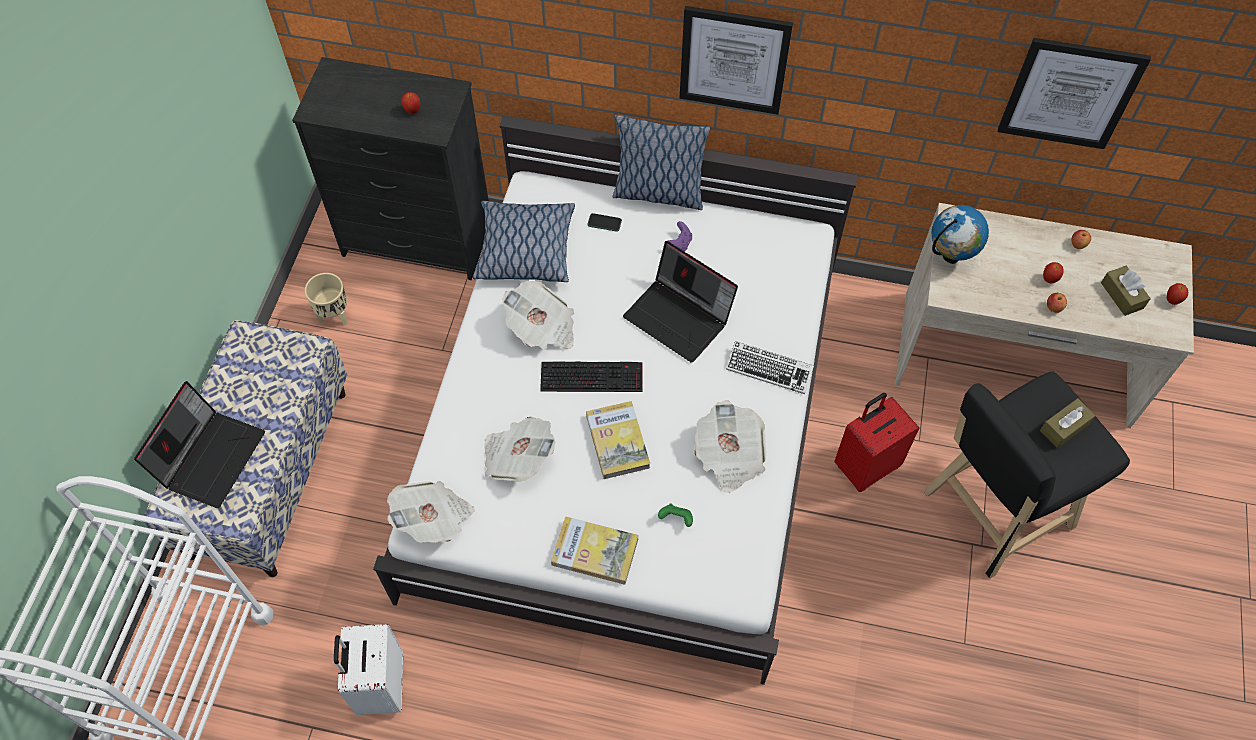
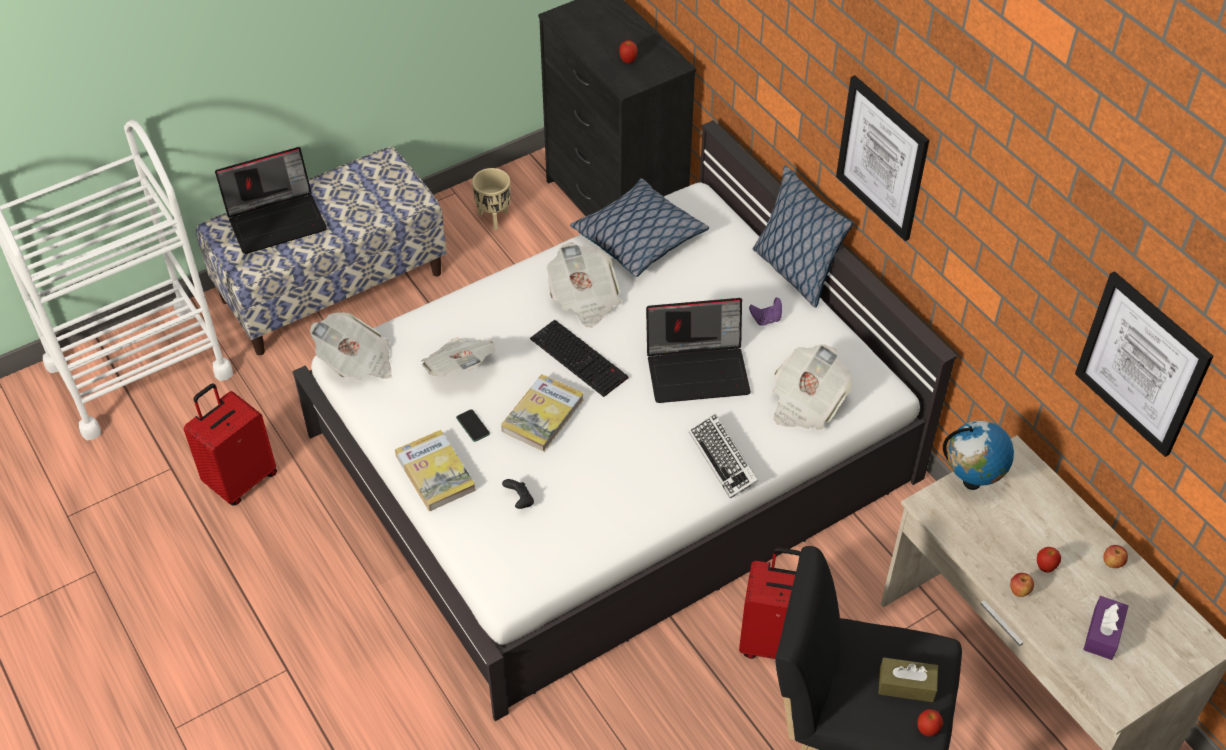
camera: 45 degrees right, 10 degrees down
white suitcase [334,624,403,715] -> red suitcase [184,383,277,506]
phone [587,213,622,232] -> phone moved to [456,409,490,442]
laptop [623,241,738,363] -> laptop turned 90 degrees counterclockwise [646,298,751,403]
green game controller [658,503,693,527] -> black game controller [502,479,534,509]
newspaper [694,400,766,493] -> newspaper moved to [772,344,852,430]
brown tissue box [1101,266,1151,316] -> purple tissue box [1083,596,1128,660]
apple [1167,283,1188,305] -> apple moved to [917,709,943,737]

